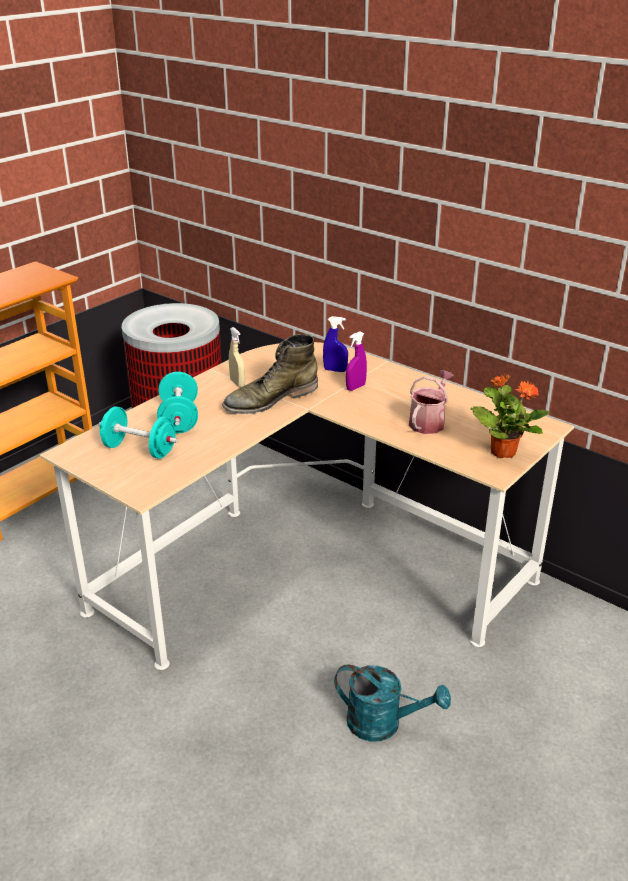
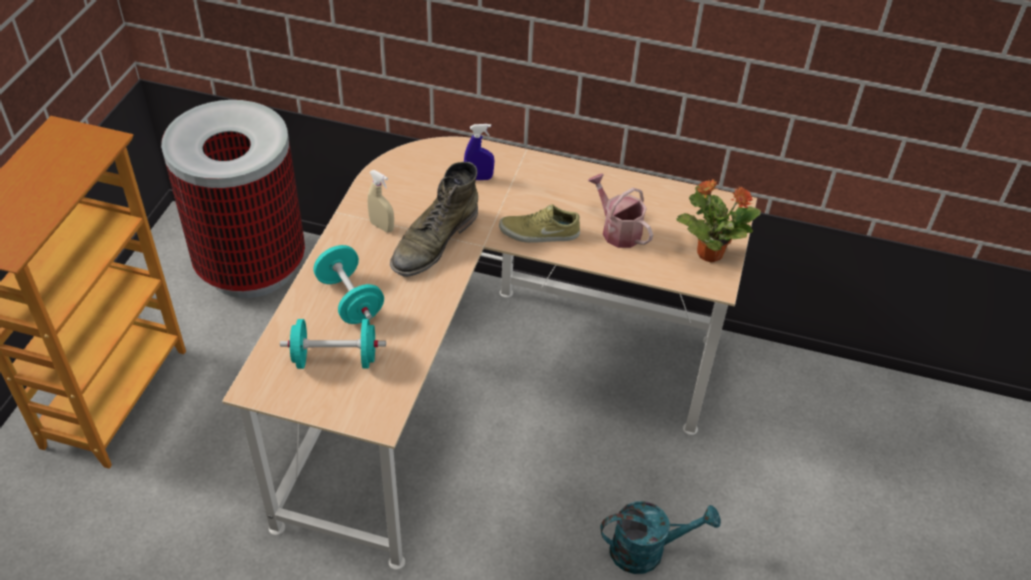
camera: 25 degrees left, 15 degrees up
purple spray bottle [346,331,367,391] -> none
watering can [409,370,454,434] -> watering can turned 45 degrees counterclockwise [587,174,653,248]
none -> beige shoe [499,204,580,243]

